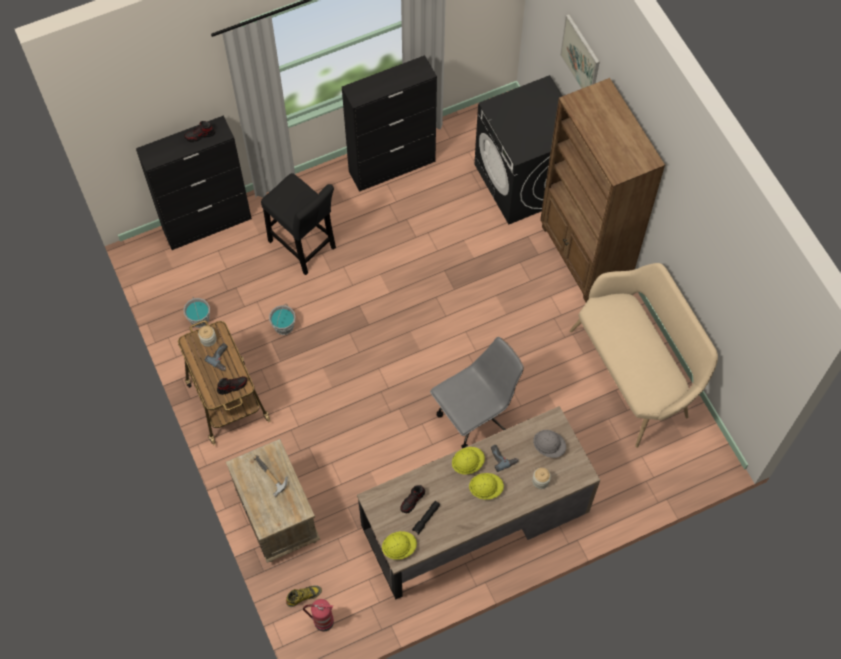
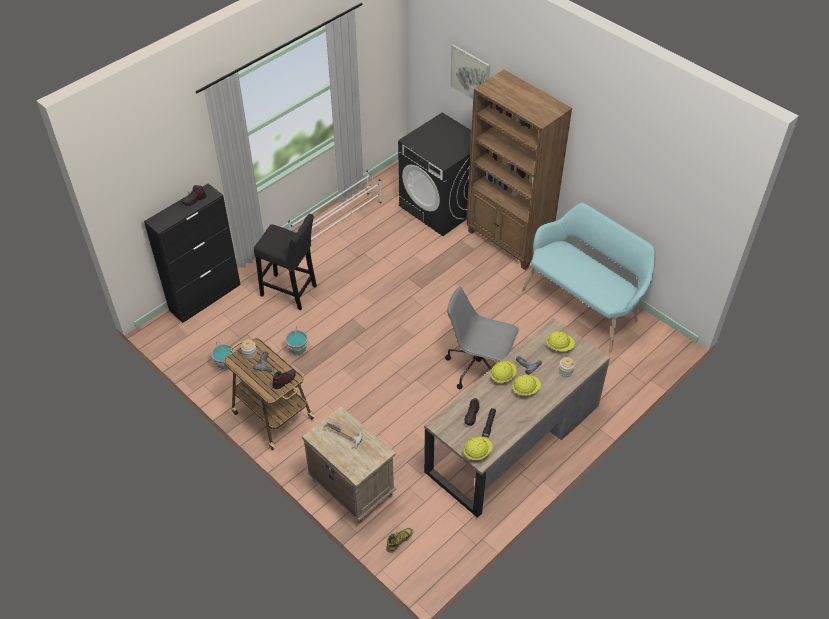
camera: 20 degrees left, 15 degrees down
fire extinguisher [303,599,334,631] -> none
black cabinet [342,55,437,192] -> white shoe rack [288,170,382,240]
grey office chair [430,337,524,448] -> grey office chair turned 105 degrees counterclockwise [445,286,519,390]
grey hard hat [533,430,566,458] -> yellow hard hat [546,331,575,352]
beige bench [570,263,718,448] -> turquoise bench [522,203,656,352]

